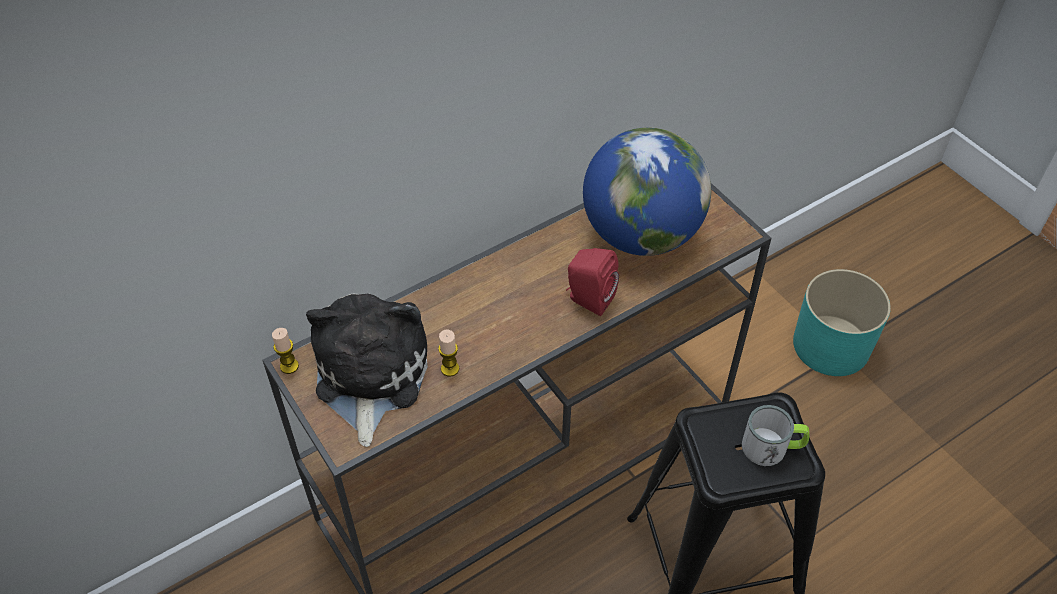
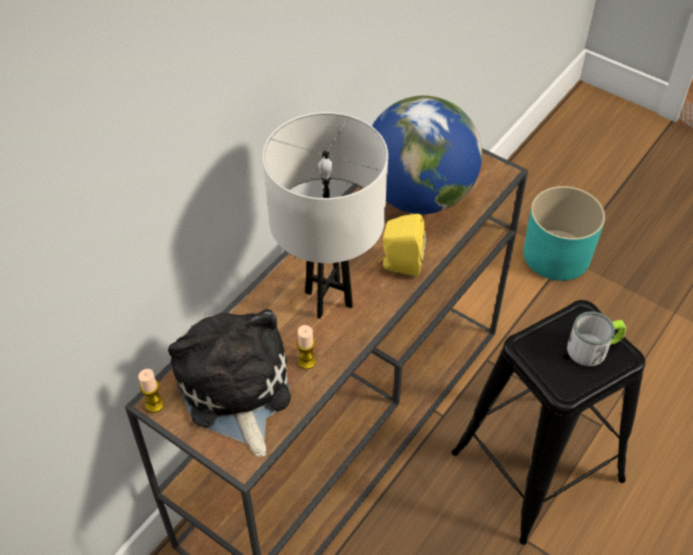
camera: 20 degrees left, 0 degrees up
red speaker [566,248,619,316] -> yellow speaker [378,214,426,276]
none -> white table lamp [263,112,388,319]

